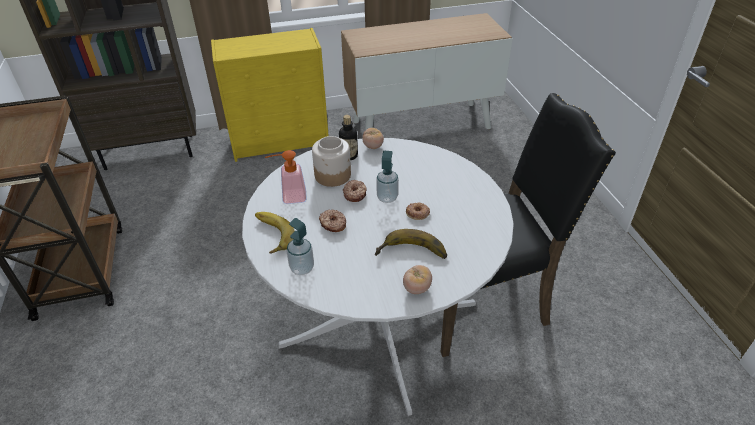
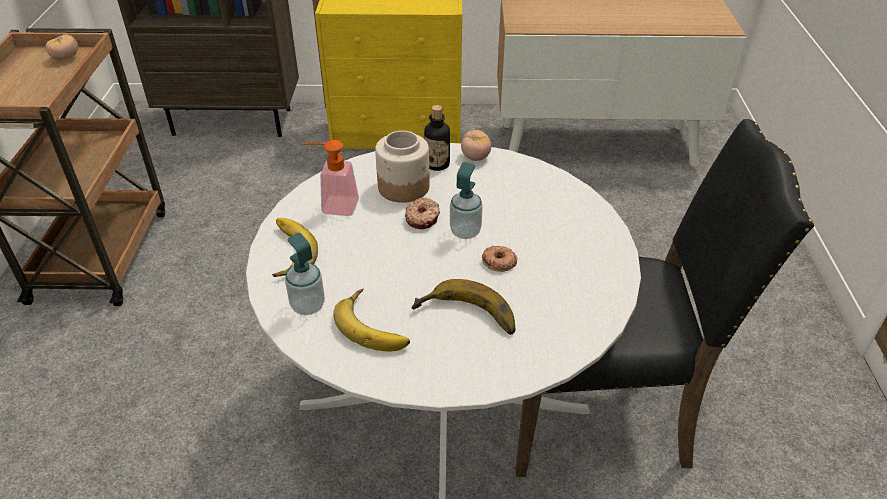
camera: 15 degrees right, 0 degrees up
donut [319,209,346,232] -> none
tomato [403,265,432,294] -> tomato moved to [46,35,78,61]
none -> banana [333,288,410,352]

